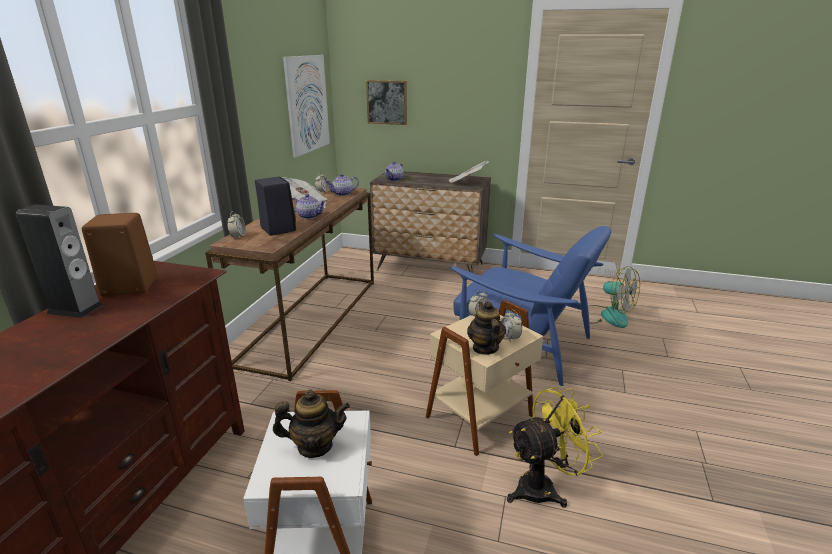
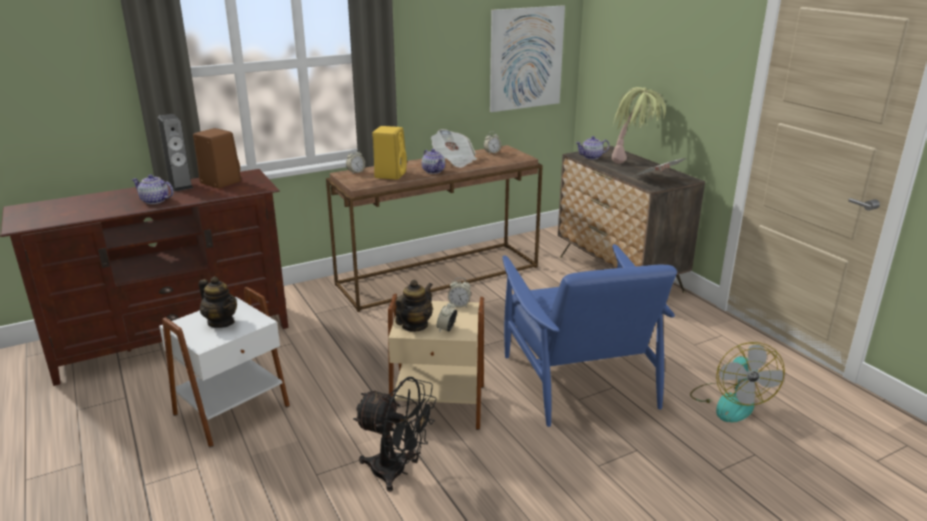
camera: 45 degrees right, 0 degrees up
black speaker [255,177,296,236] -> yellow speaker [373,126,407,180]
teapot [326,174,359,196] -> teapot moved to [131,174,173,204]
picture [366,80,407,125] -> none
yellow fan [507,387,603,508] -> black fan [353,377,437,492]
none -> potted plant [611,87,670,164]

